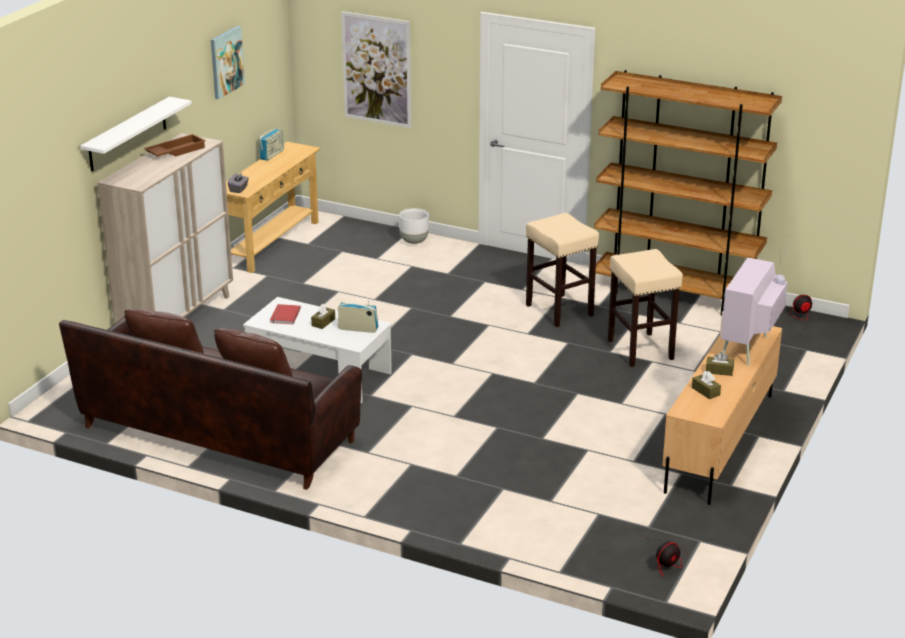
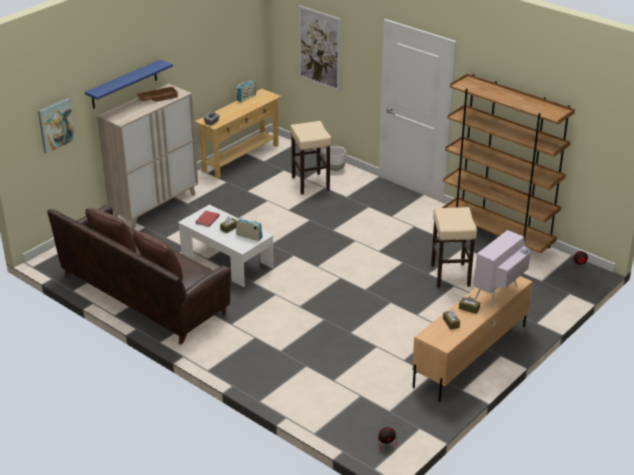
camera: 15 degrees right, 5 degrees up
white shelf [80,97,192,172] -> blue shelf [85,59,173,109]
picture [211,26,245,99] -> picture moved to [38,98,76,153]
beige stool [526,213,599,327] -> beige stool moved to [290,121,331,195]

